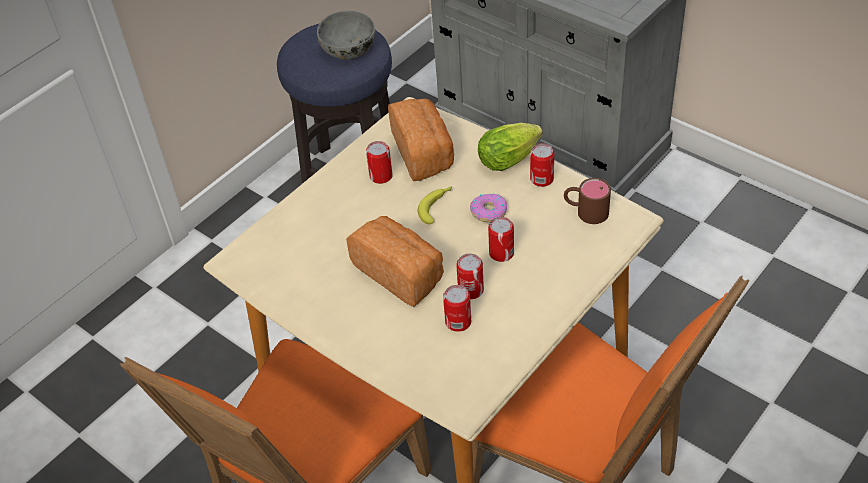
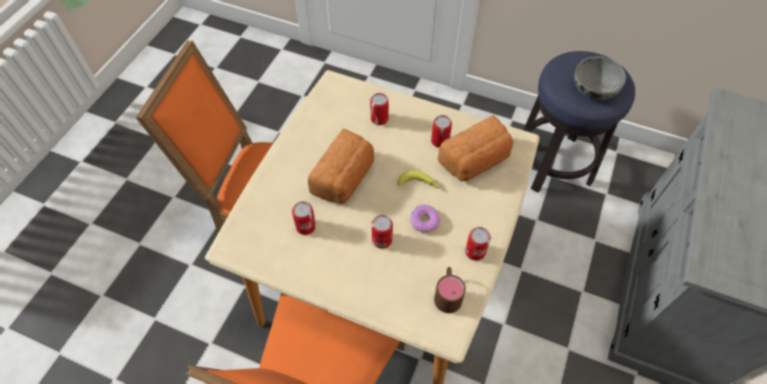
camera: 70 degrees right, 10 degrees up
can [456,253,484,299] -> can moved to [370,93,389,125]
lettuce [478,123,543,171] -> none

